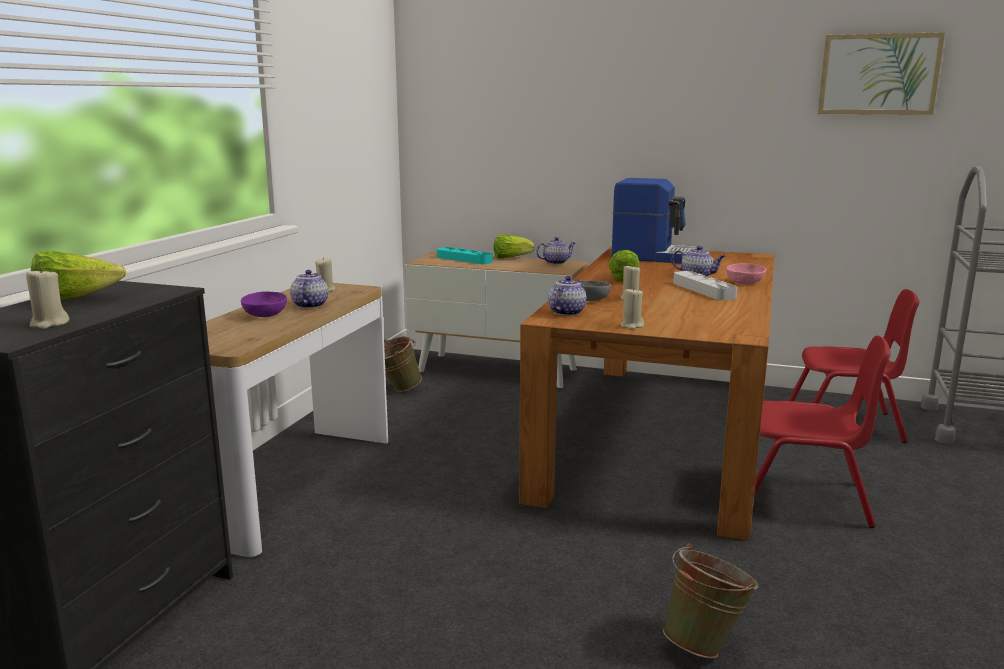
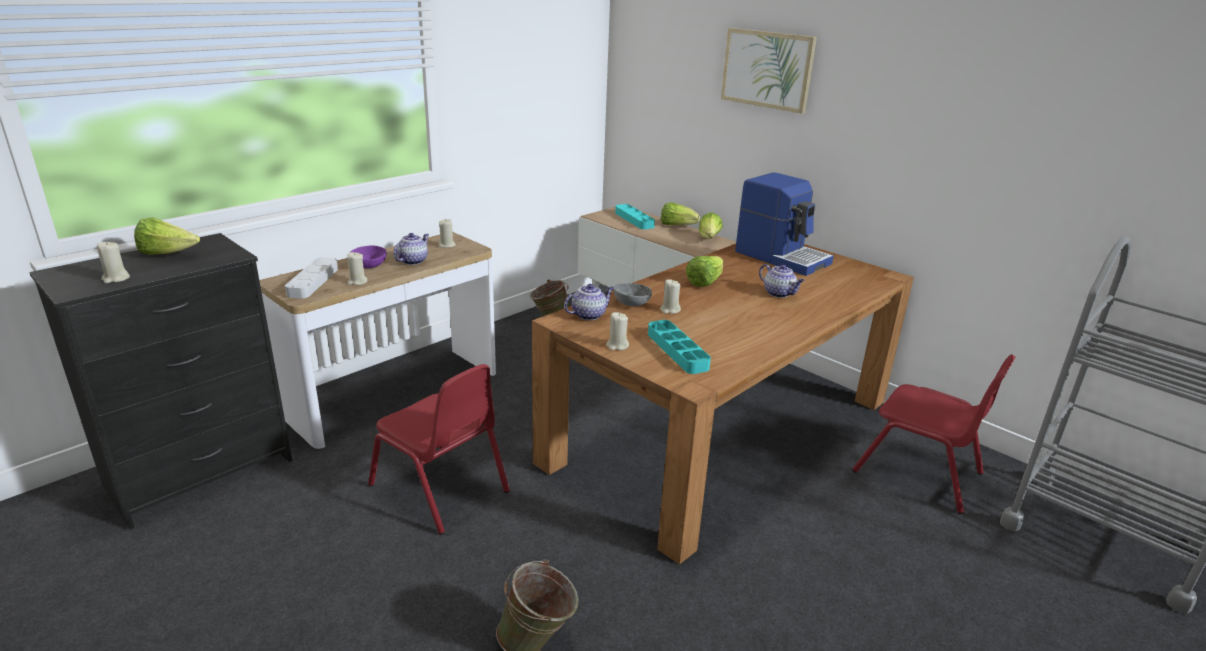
camera: 25 degrees right, 10 degrees up
teapot [536,237,575,264] -> lettuce [698,212,723,238]
grey tray [673,271,737,300] -> grey tray moved to [285,257,338,299]
pink bowl [726,263,766,284] -> none
red chair [754,336,891,528] -> red chair moved to [368,364,510,535]
picture [818,32,945,115] -> picture moved to [721,28,817,114]
none -> beige candle [347,252,367,285]
none -> turquoise tray [648,320,711,374]

